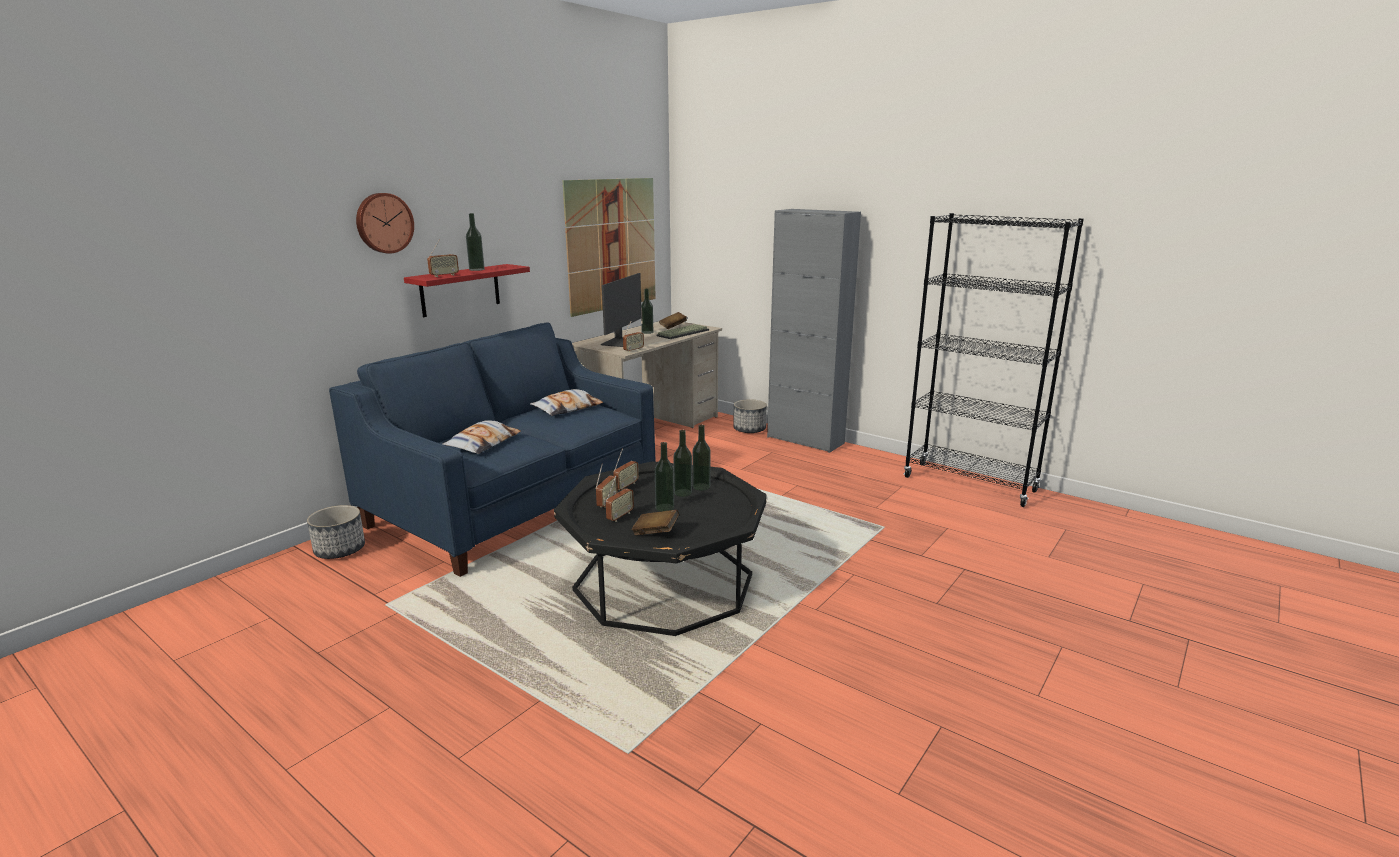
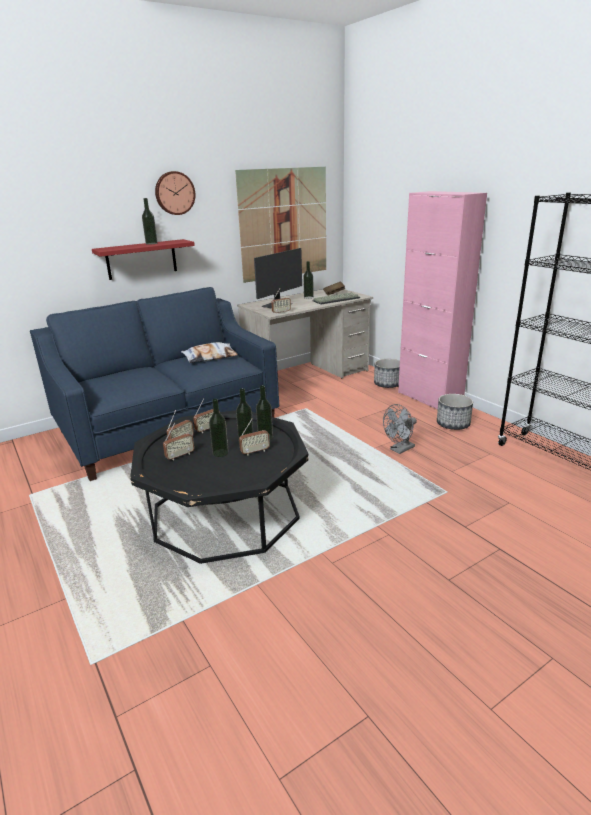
camera: 20 degrees right, 5 degrees up
planter [307,505,365,559] -> planter moved to [437,394,473,430]
wall clock [356,193,414,254] -> wall clock moved to [155,171,195,215]
radio [427,240,459,277] -> radio moved to [239,418,270,456]
pillow [443,420,521,454] -> none
brown book [632,510,679,535] -> none
grey cabinet [767,209,861,453] -> pink cabinet [398,191,487,410]
none -> grey fan [383,404,417,454]

